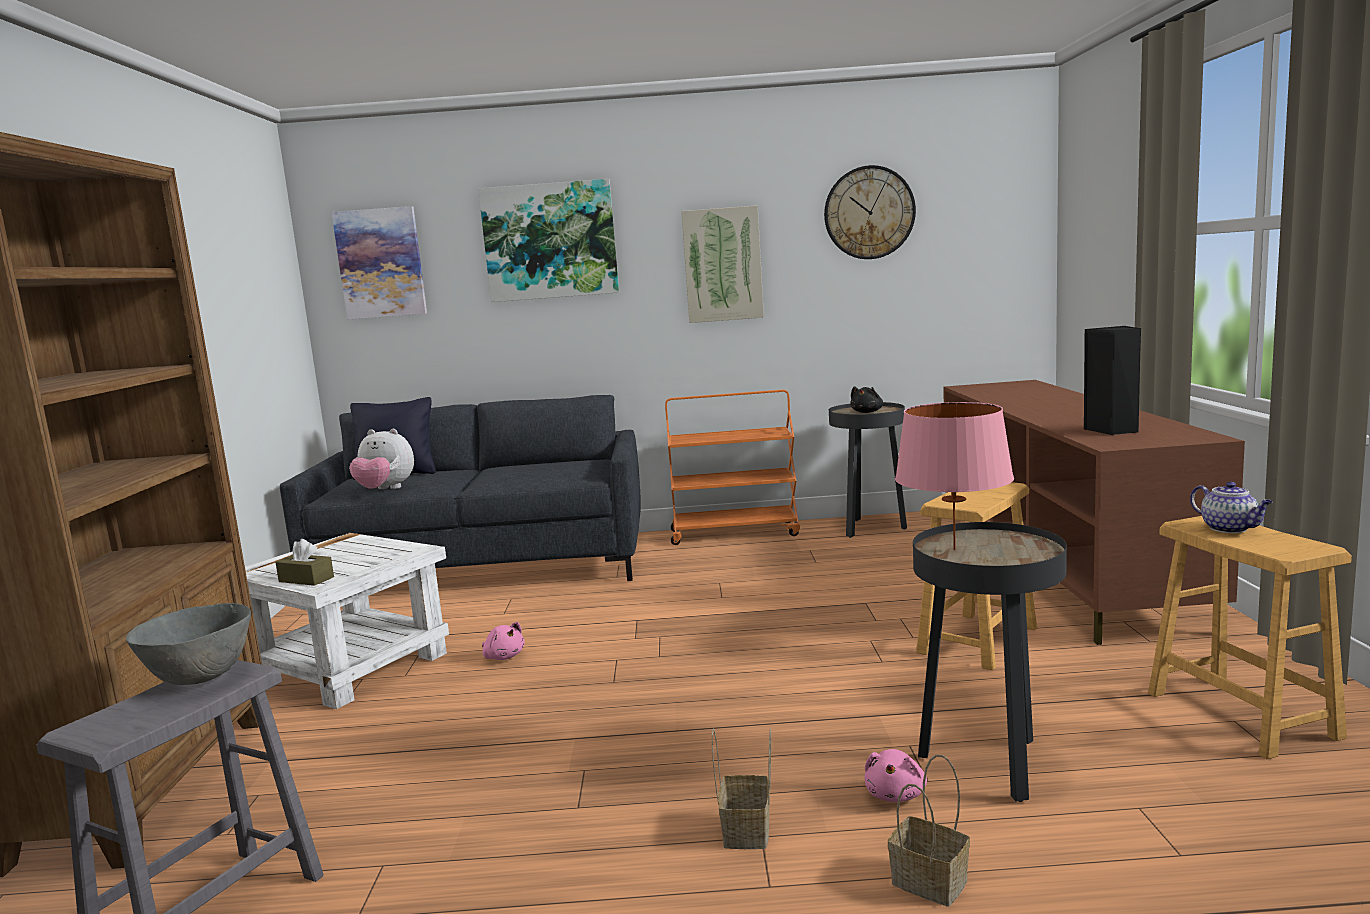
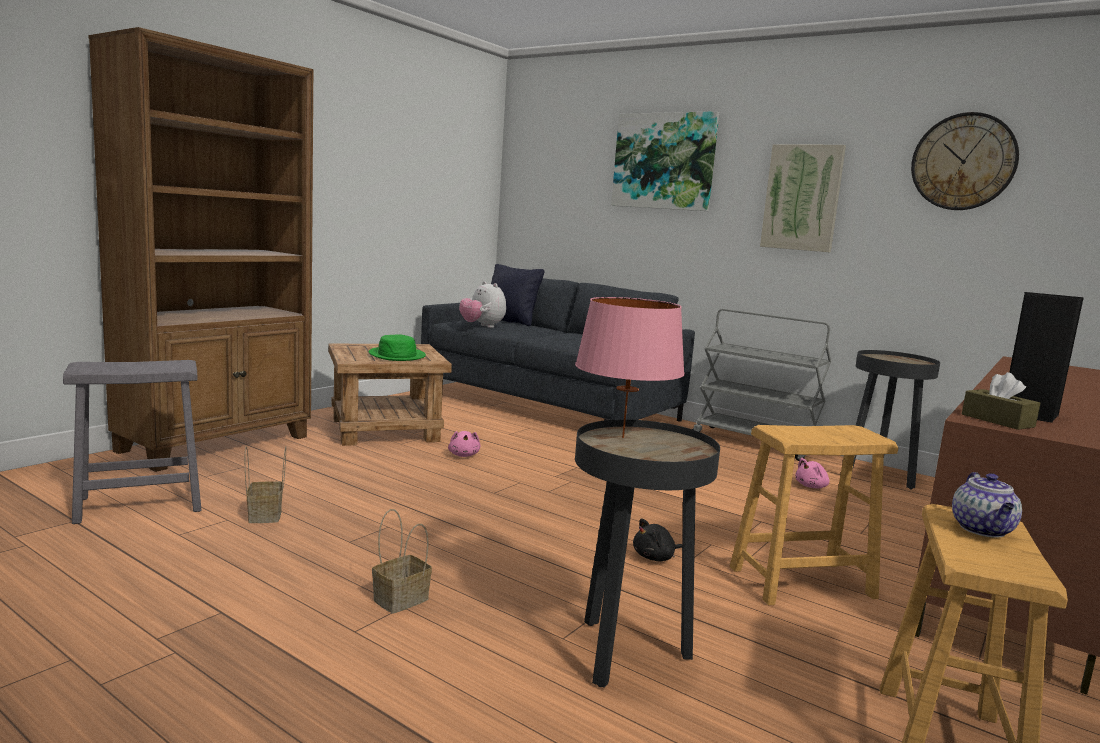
camera: 35 degrees right, 0 degrees up
grey bowl [126,603,251,685] -> none
white side table [245,533,449,709] -> brown side table [328,343,452,446]
brown tissue box [275,539,334,586] -> brown tissue box moved to [962,372,1040,430]
picture [331,206,427,320] -> none
orange cart [665,390,800,545] -> grey cart [692,309,831,461]
black plush toy [851,386,883,413] -> black plush toy moved to [633,518,682,561]
pink plush toy [865,749,927,802] -> pink plush toy moved to [795,458,829,488]
basket [888,755,970,907] -> basket moved to [245,446,286,523]
none -> green hat [369,334,426,361]

